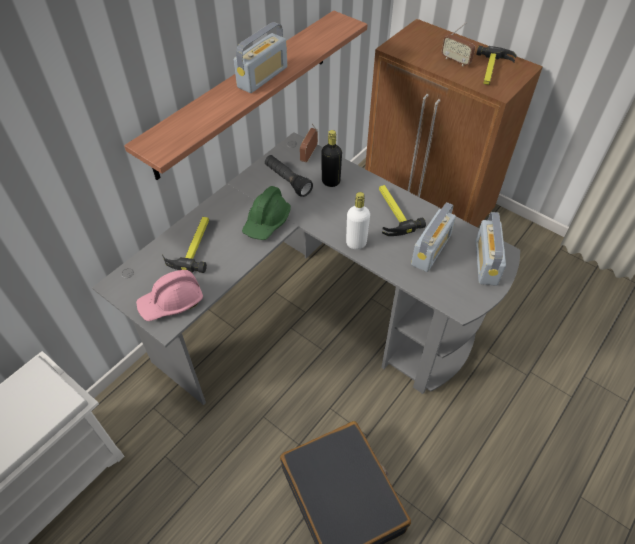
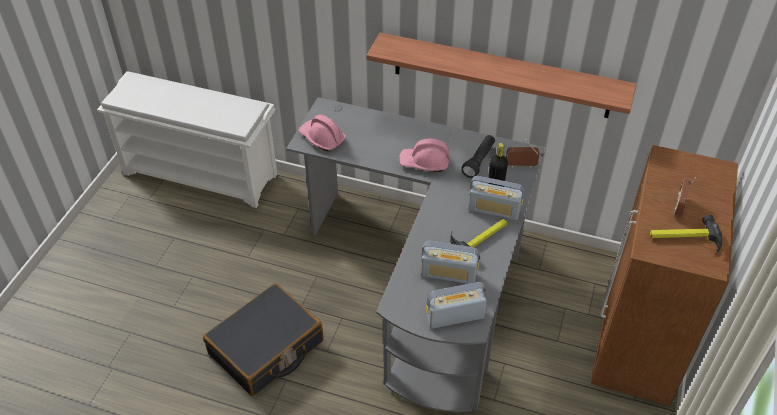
camera: 70 degrees right, 5 degrees down
hammer [162,217,209,273] -> none
radio [234,22,287,93] -> radio moved to [468,176,524,221]
green hard hat [242,186,291,240] -> pink hard hat [399,139,449,172]
white bottle [346,192,370,249] -> none

